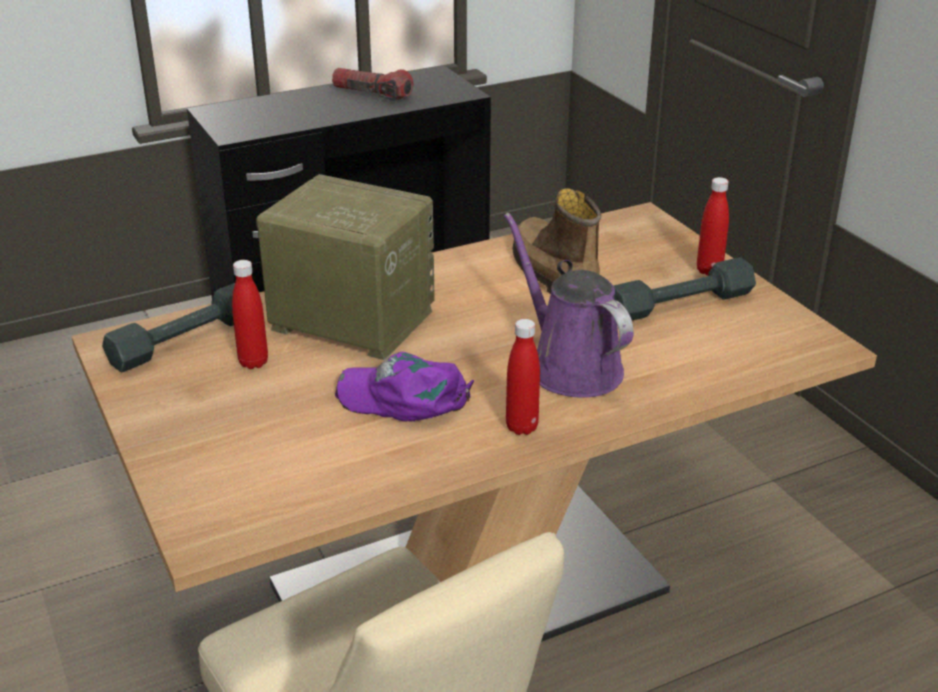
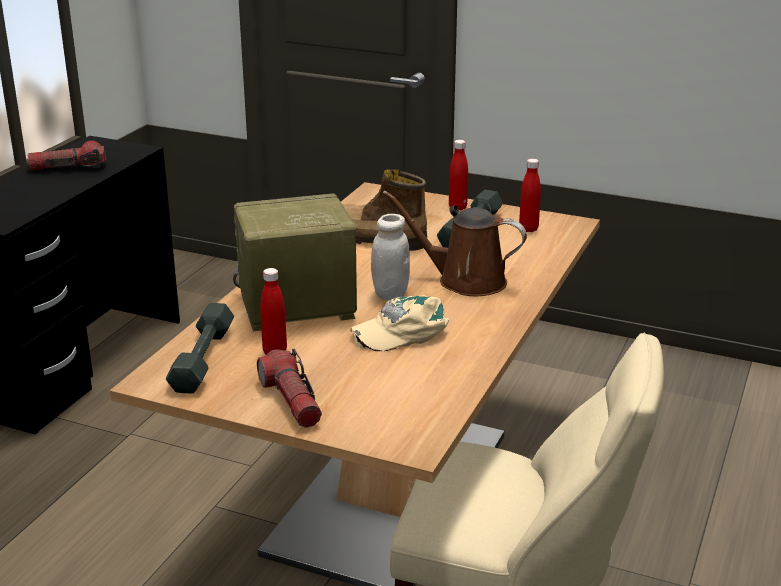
camera: 40 degrees left, 5 degrees down
purple cap [335,352,474,422] -> beige cap [350,295,449,351]
purple watering can [504,213,634,397] -> brown watering can [382,191,527,296]
red bottle [506,319,540,435] -> red bottle moved to [519,159,541,232]
none -> flashlight [257,349,322,428]
none -> white jar [371,214,410,300]

